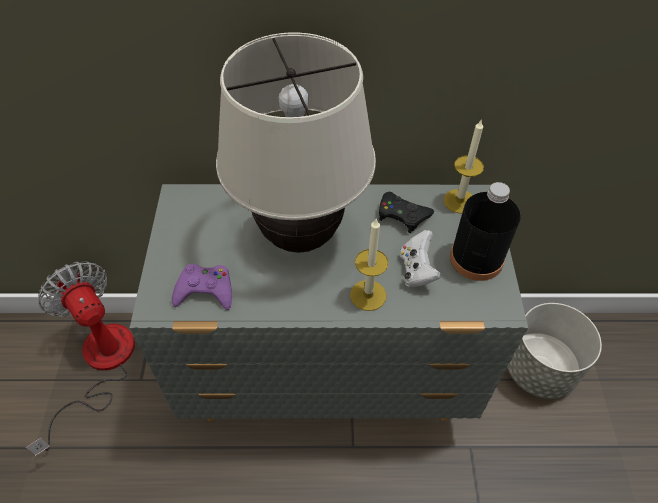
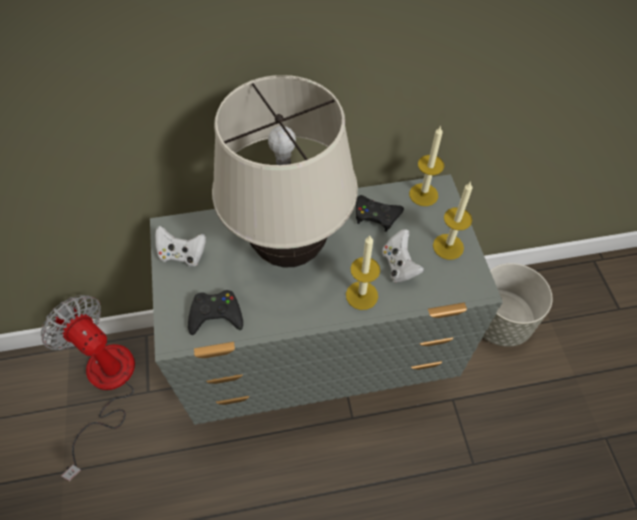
camera: 10 degrees left, 5 degrees up
purple game controller [172,264,232,310] -> black game controller [188,290,243,335]
black bottle [450,182,521,281] -> candle [433,182,473,260]
none -> white game controller [155,226,206,267]

